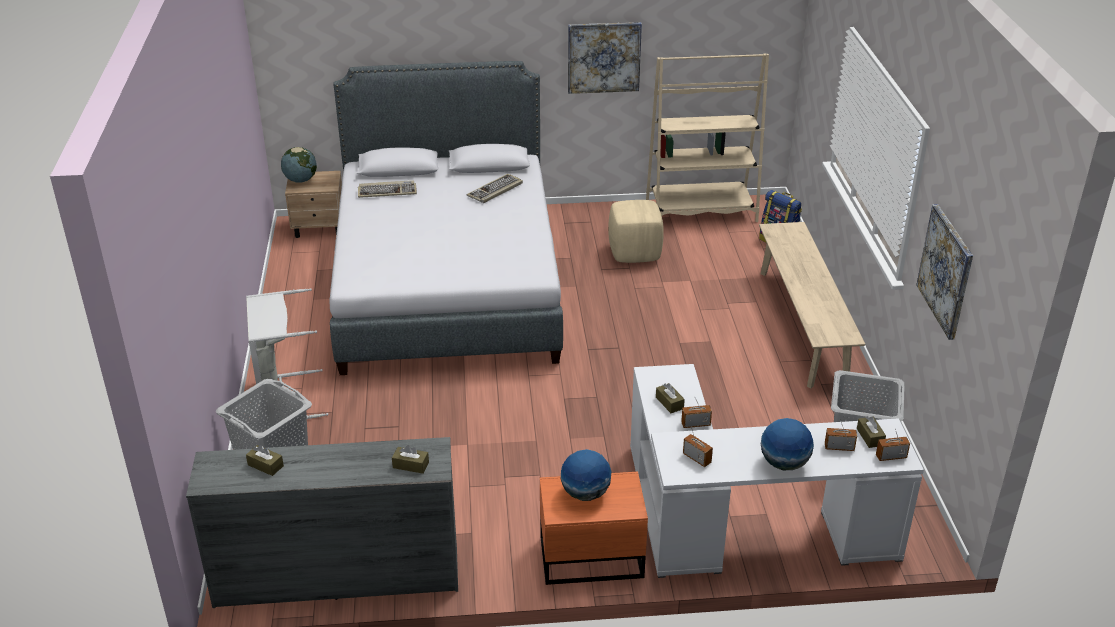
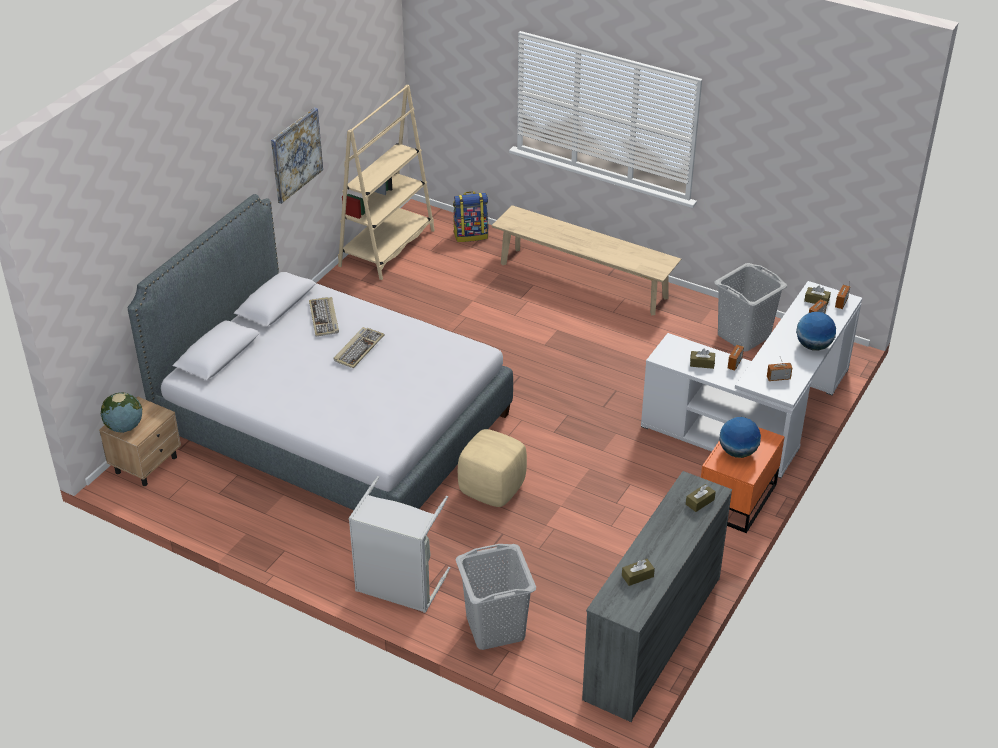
camera: 55 degrees left, 5 degrees up
keyboard [358,180,417,198] -> keyboard moved to [334,327,385,368]
beige ottoman [608,200,664,263] -> beige ottoman moved to [458,429,527,507]
picture [916,204,973,340] -> none

